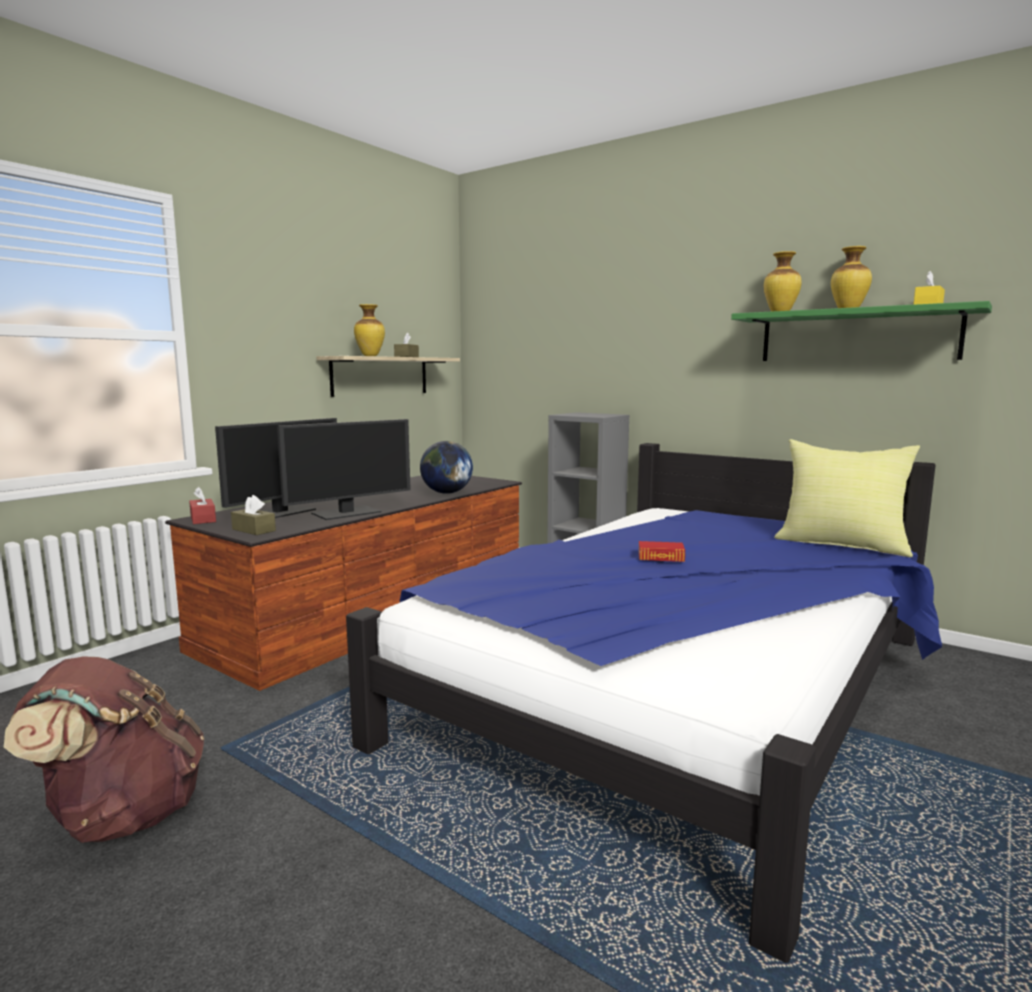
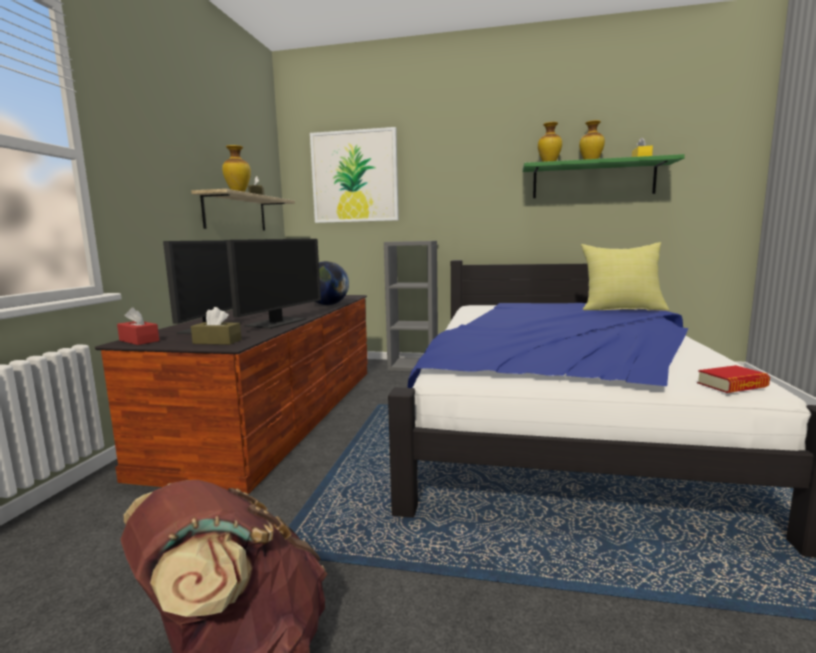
camera: 25 degrees left, 0 degrees up
book [638,541,685,562] -> book moved to [697,365,770,393]
none -> picture [310,127,399,223]

